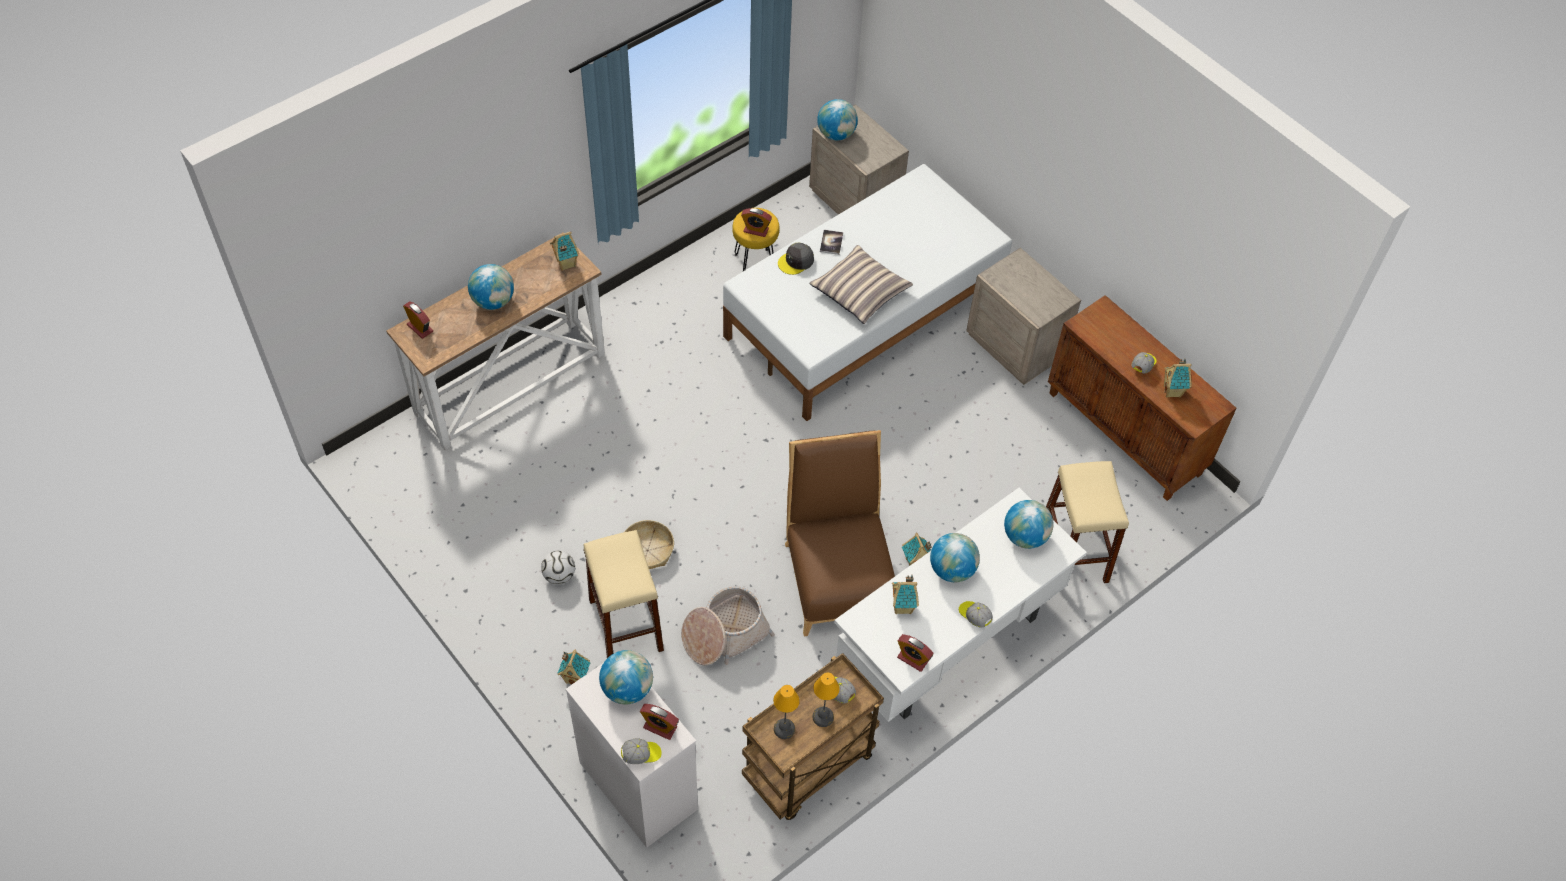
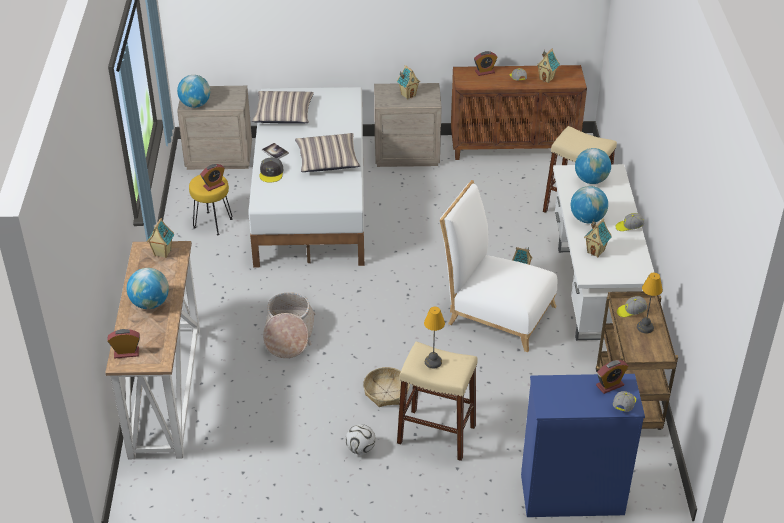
camera: 50 degrees left, 15 degrees down
toy house [557,650,590,685] -> toy house moved to [397,65,420,99]
white dresser [566,664,698,848] -> blue dresser [521,374,645,517]
globe [599,650,653,704] -> none
basket [681,586,775,666] -> basket moved to [263,292,316,358]
table lamp [773,685,800,739] -> table lamp moved to [424,307,445,368]
brown chair [785,430,895,636] -> white chair [440,180,557,352]
alarm clock [897,634,933,672] -> alarm clock moved to [474,51,497,76]
none -> pillow [252,91,314,124]

